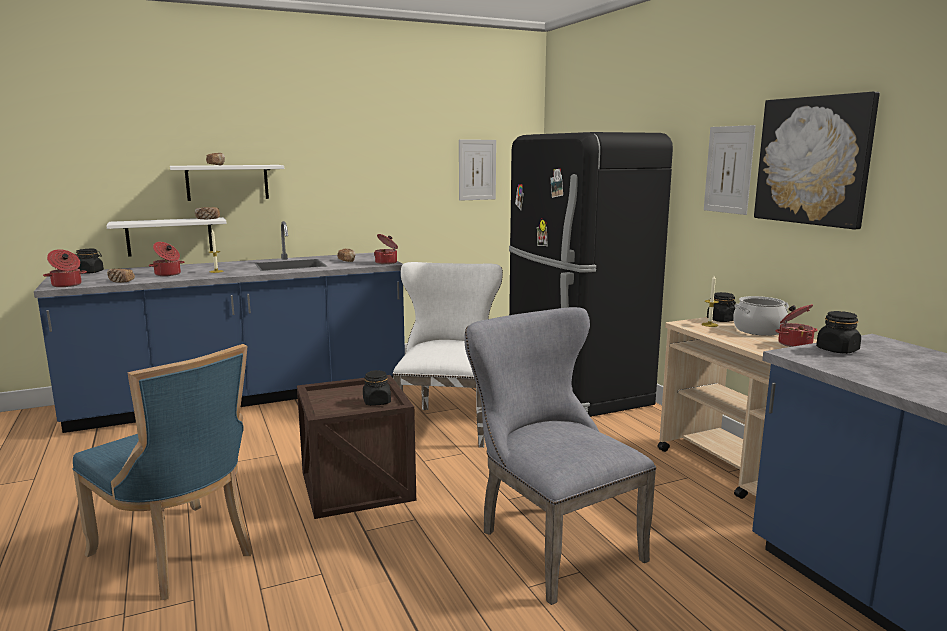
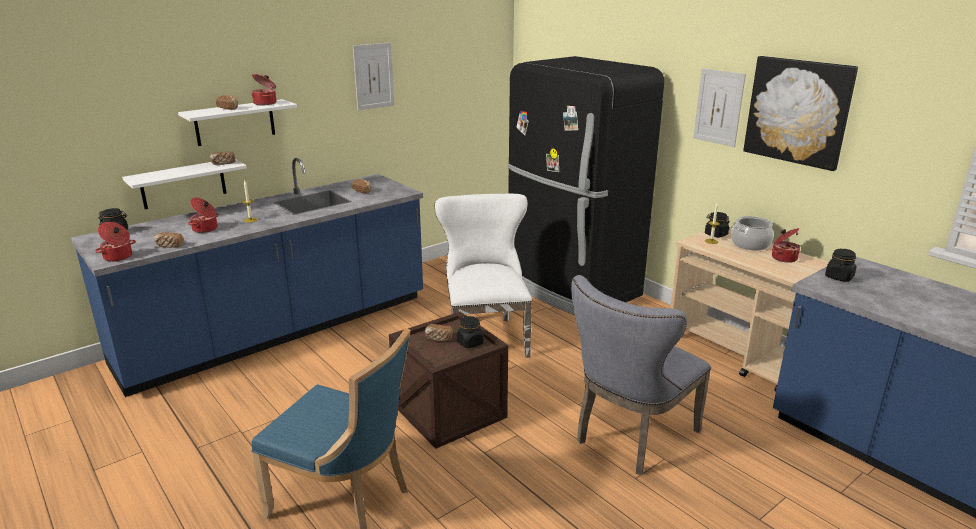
camera: 15 degrees left, 10 degrees up
cooking pot [374,234,398,264] -> cooking pot moved to [251,74,276,105]
picture [459,139,496,201] -> picture moved to [353,43,394,111]
grey chair [464,307,656,605] -> grey chair turned 90 degrees counterclockwise [571,275,711,475]
none -> bread [425,324,453,341]

